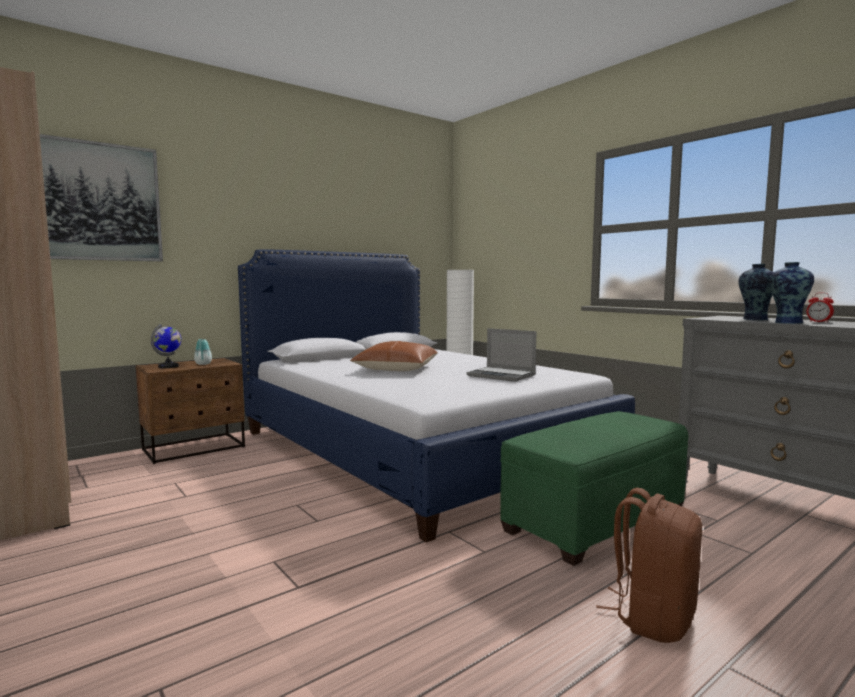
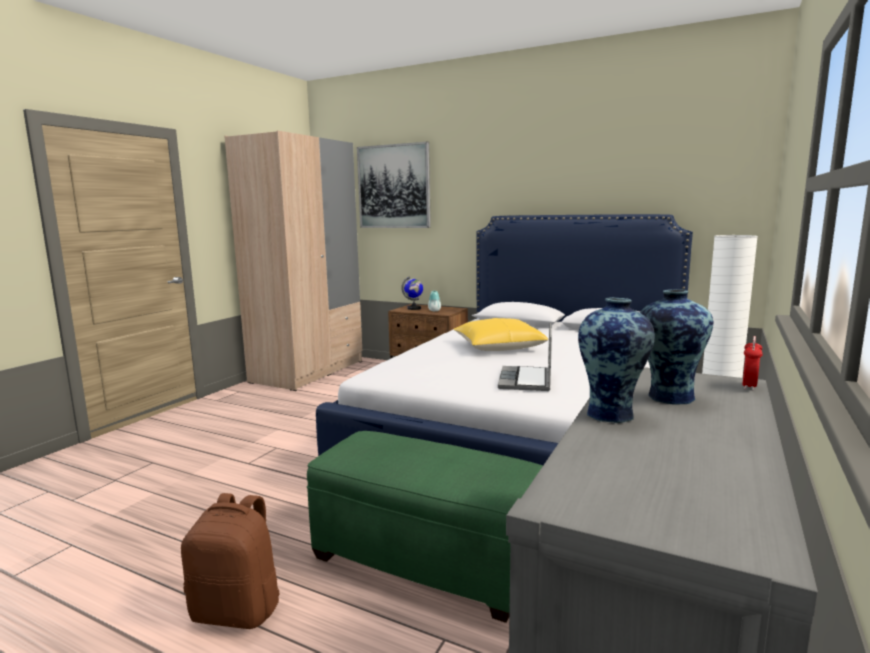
camera: 65 degrees right, 5 degrees up
brown pillow [350,341,438,371] -> yellow pillow [453,318,549,351]
alarm clock [806,293,834,323] -> alarm clock moved to [742,336,763,391]

